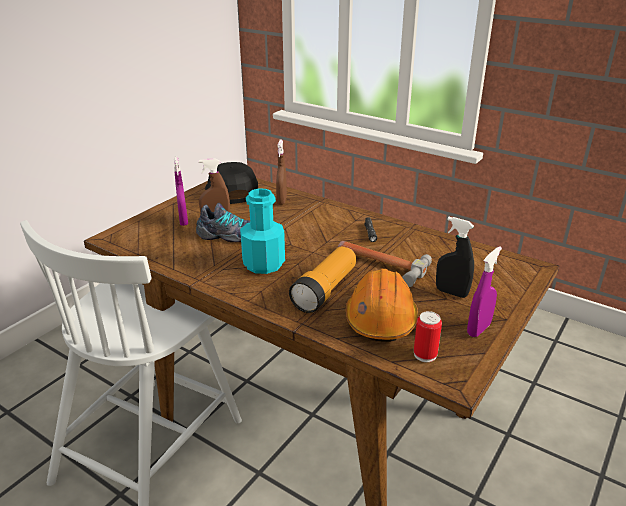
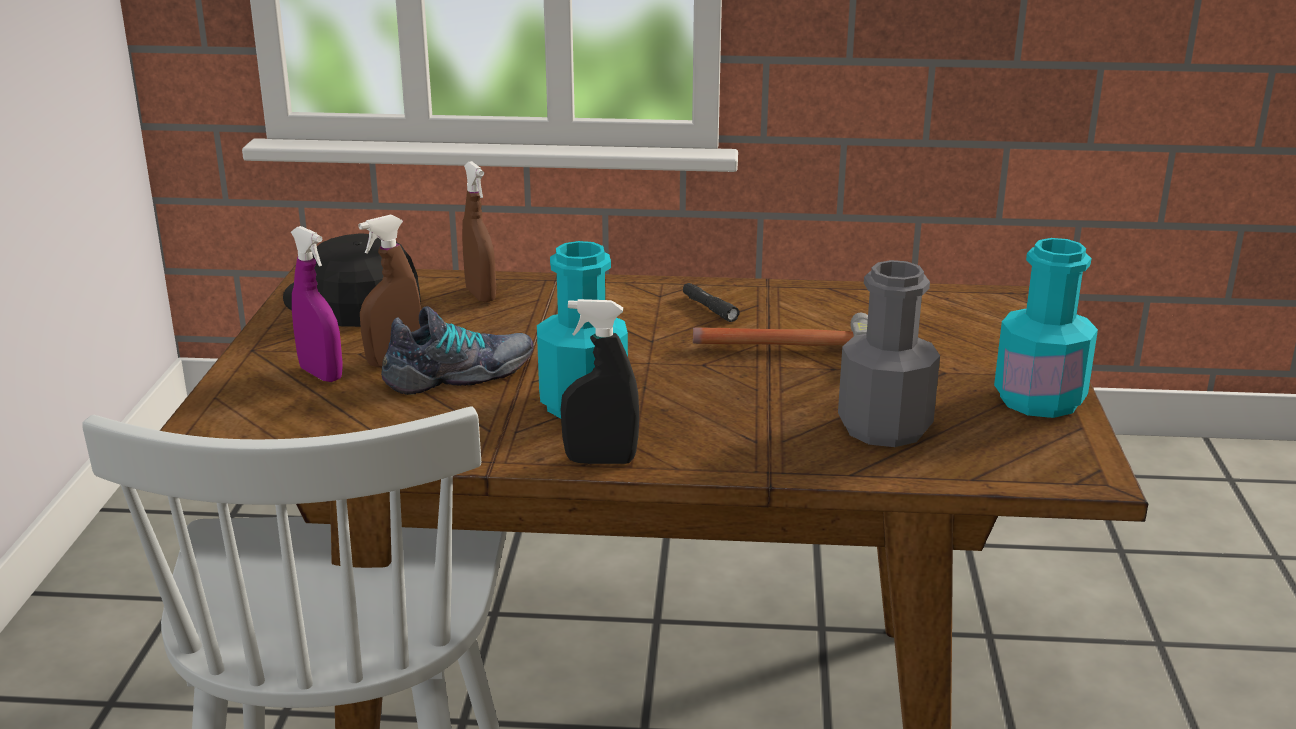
camera: 30 degrees left, 5 degrees down
flashlight [289,246,356,313] -> none
orange hard hat [346,269,418,342] -> grey bottle [838,260,940,447]
can [414,311,442,362] -> none
black spray bottle [436,217,474,298] -> black spray bottle moved to [561,299,639,464]
purple spray bottle [467,246,502,337] -> turquoise bottle [994,238,1098,418]

